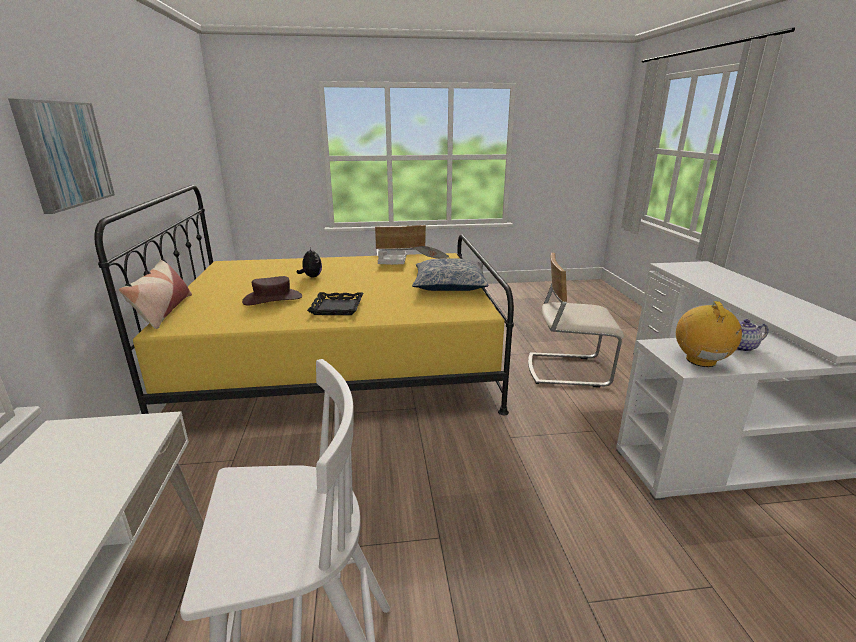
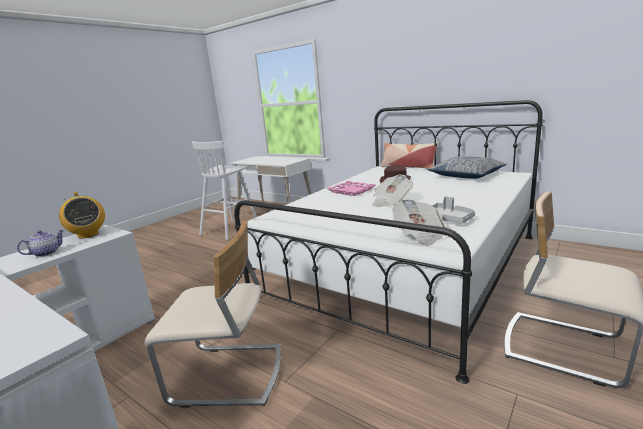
camera: 135 degrees right, 5 degrees down
picture [8,99,115,214] -> none
yellow bed [94,185,514,415] -> white bed [234,100,543,384]
plush toy [297,247,322,277] -> none
black tray [307,292,363,315] -> pink tray [327,181,376,196]
pillow [412,258,489,291] -> pillow moved to [427,156,507,179]
beige chair [528,253,624,388] -> beige chair turned 45 degrees clockwise [144,221,281,408]
none -> newspaper [372,174,413,207]

